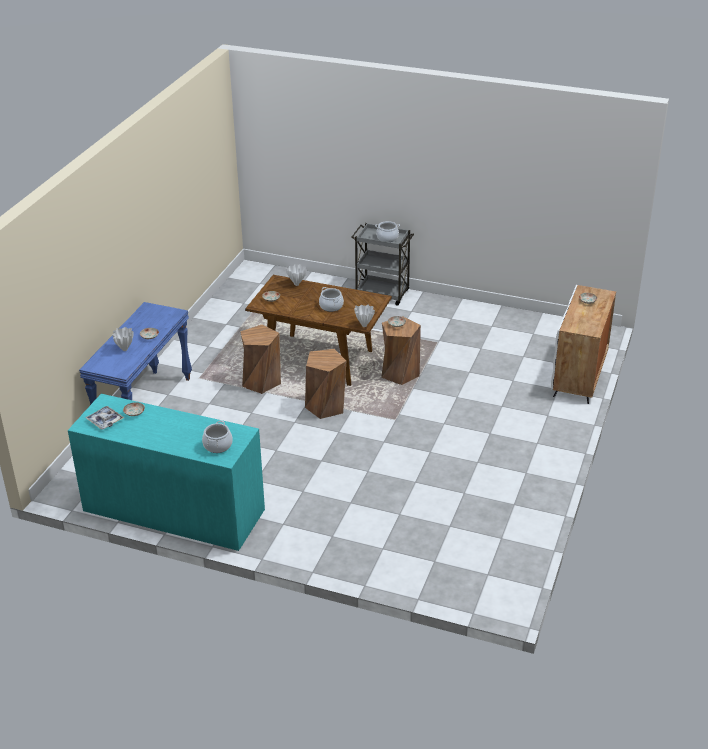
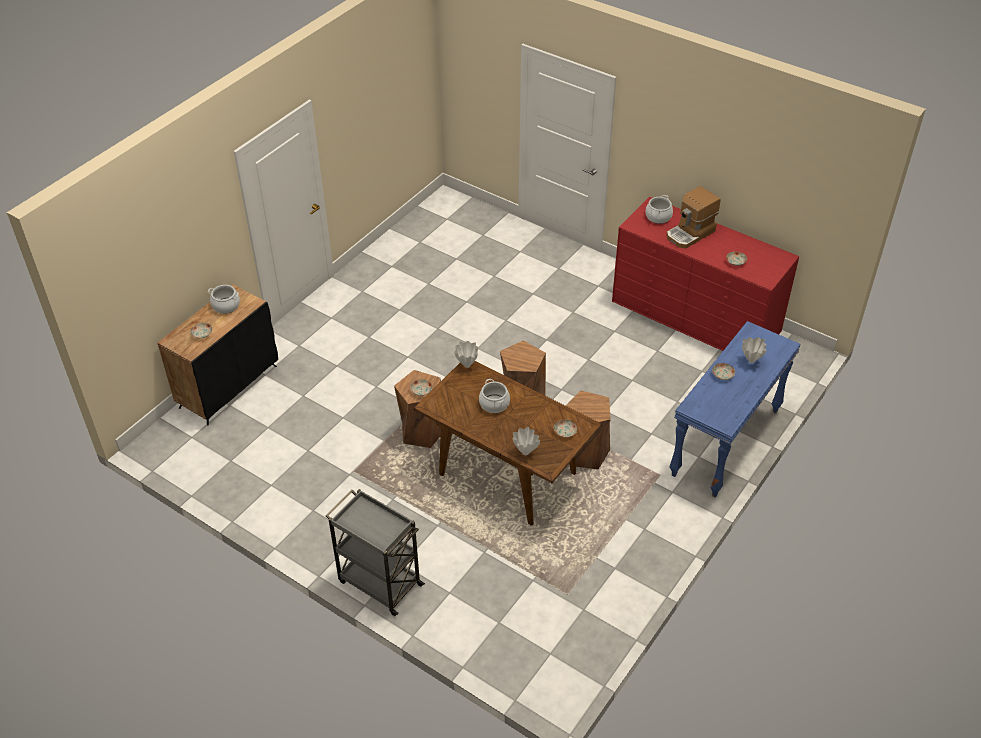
camera: 165 degrees left, 10 degrees up
turquoise dresser [68,394,265,551] -> red dresser [612,196,799,351]
tray [85,406,124,430] -> none
cooking pot [375,221,400,242] -> cooking pot moved to [208,285,240,314]
white cabinet [551,285,616,404] -> black cabinet [158,285,278,426]
none -> coffee machine [667,186,721,249]

